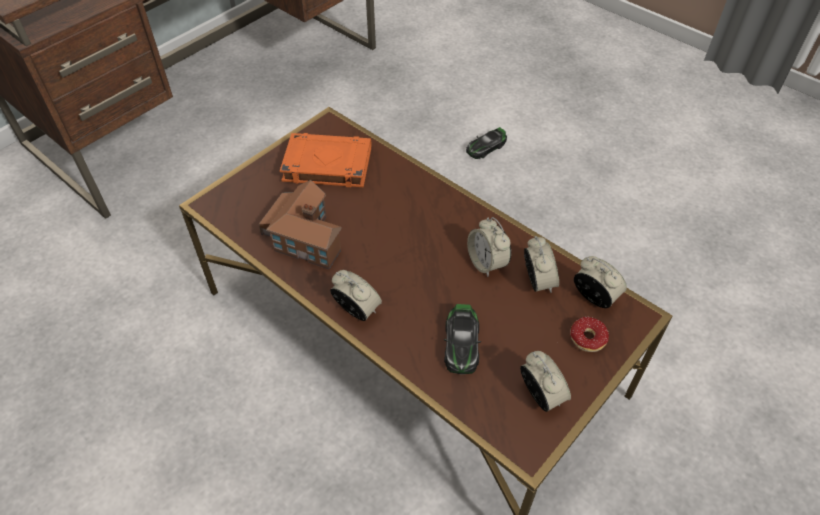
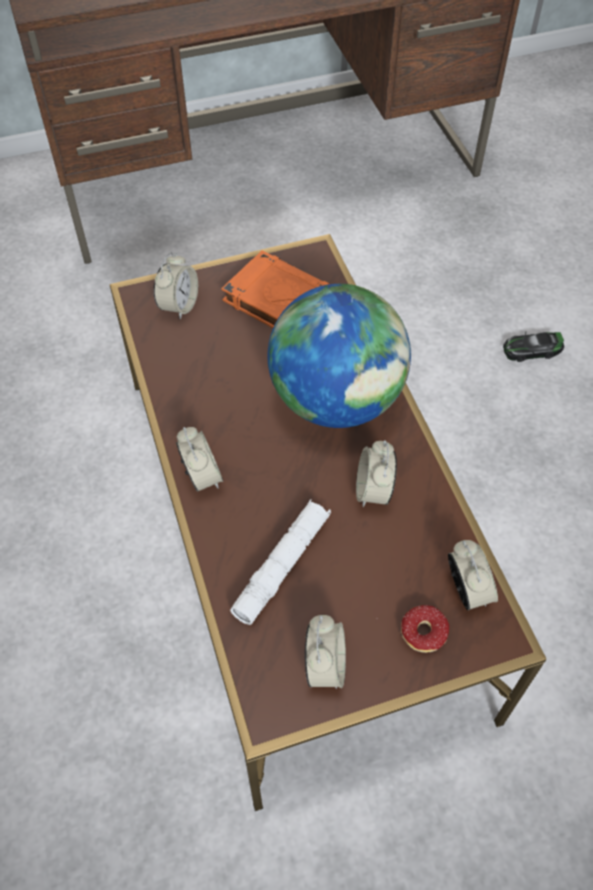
camera: 30 degrees right, 5 degrees up
toy house [259,180,342,270] -> none
toy car [444,304,481,374] -> white flashlight [230,499,331,625]
alarm clock [524,236,559,293] -> alarm clock moved to [154,252,198,320]
none -> globe [268,284,411,428]

